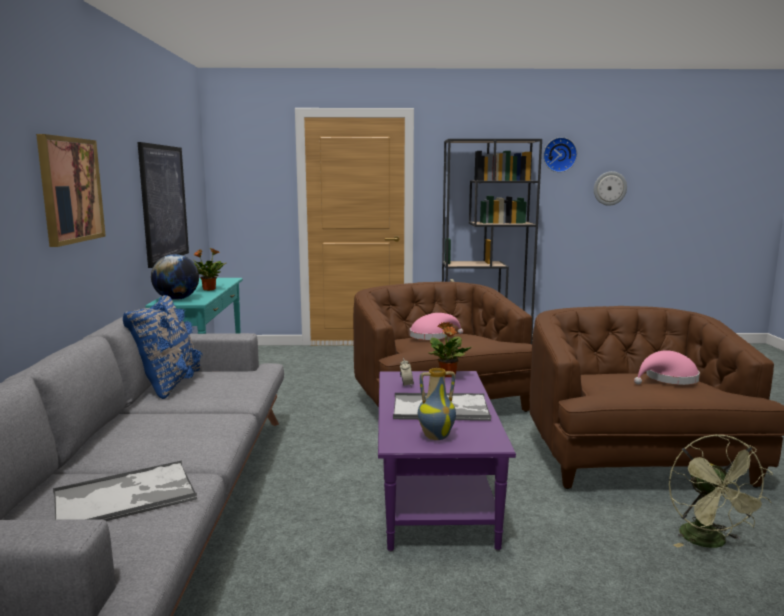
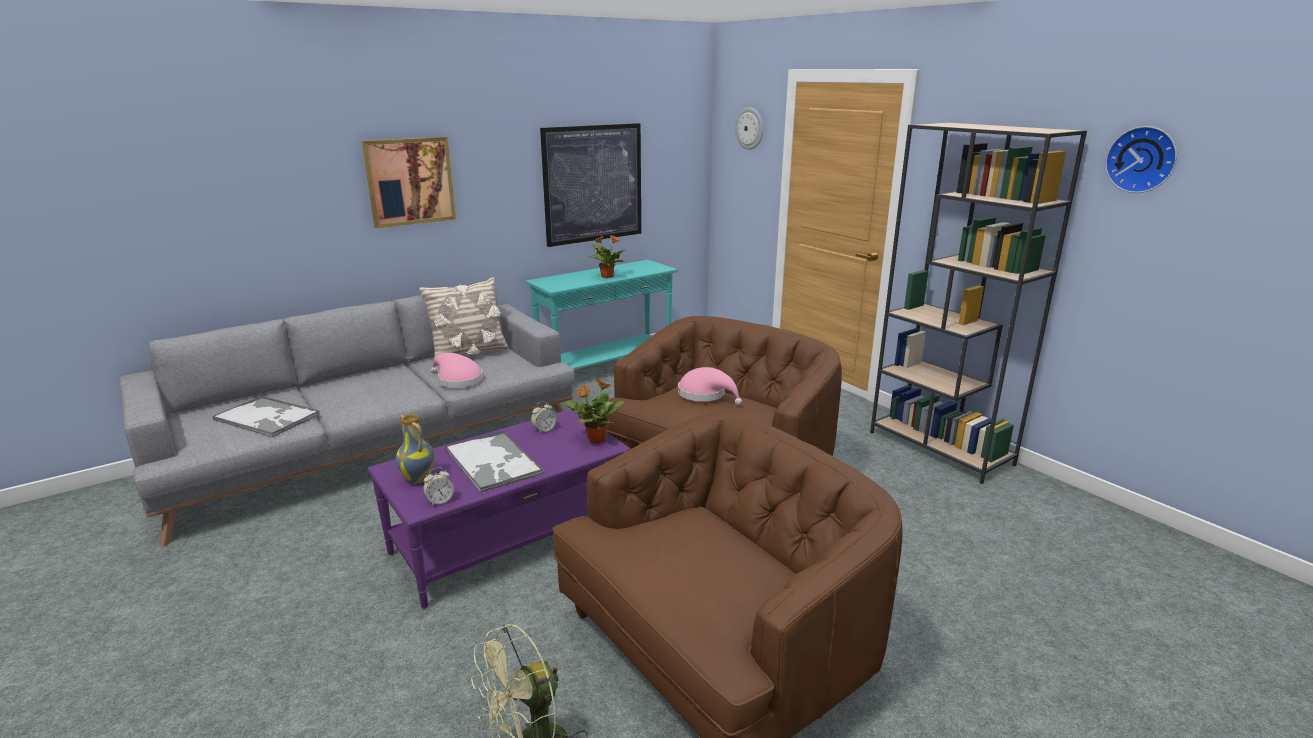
camera: 55 degrees right, 10 degrees up
blue pillow [123,295,202,399] -> beige pillow [419,278,509,365]
globe [151,254,199,300] -> none
wall clock [594,171,627,206] -> wall clock moved to [735,107,763,150]
pink hat [634,350,700,385] -> pink hat moved to [431,353,483,388]
none -> alarm clock [423,468,454,506]

